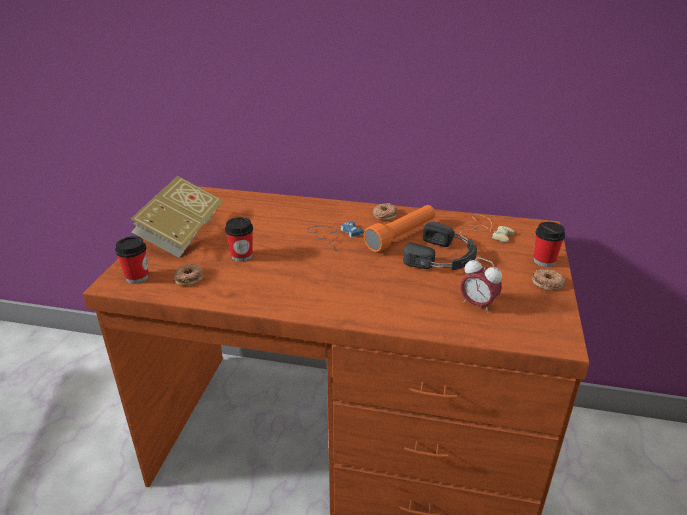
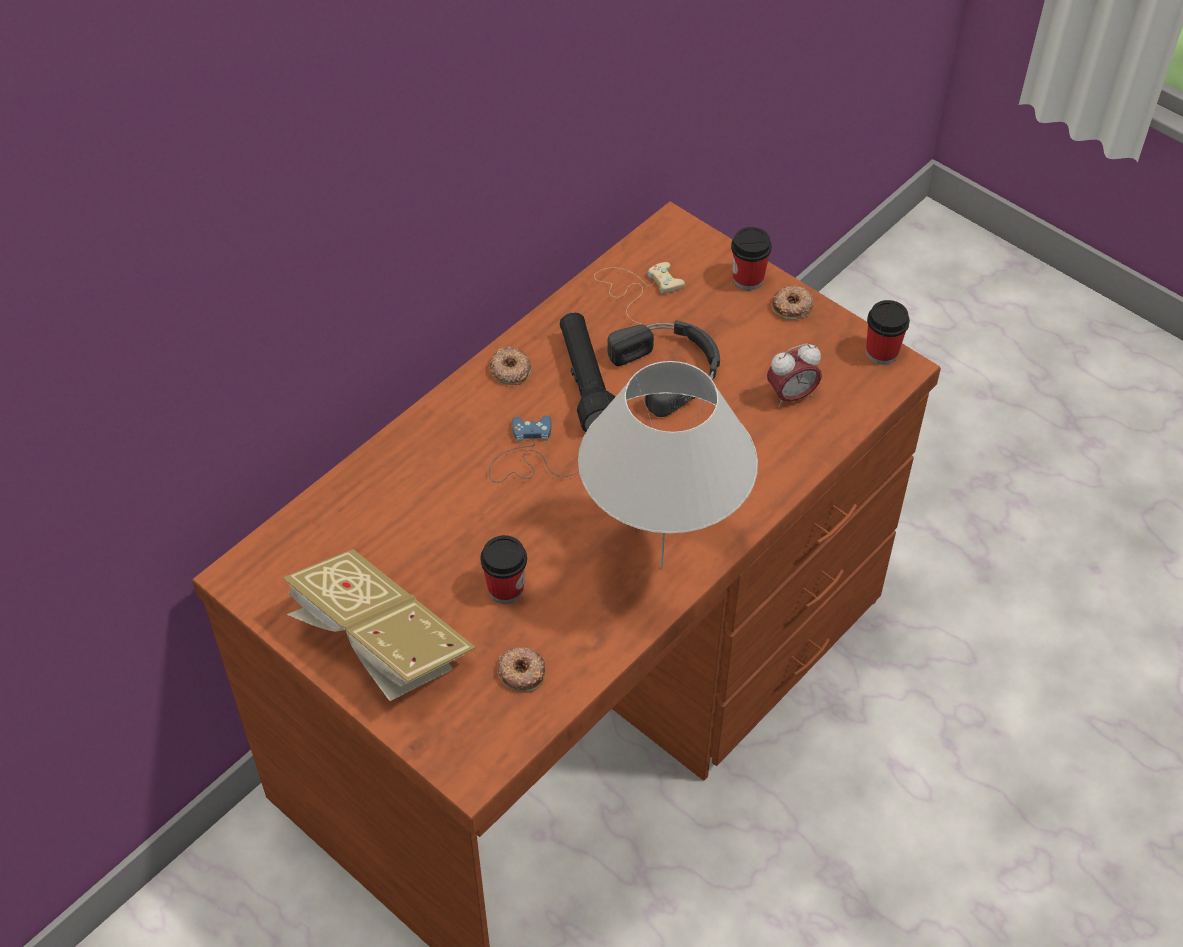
camera: 60 degrees left, 20 degrees up
cup [115,236,149,284] -> cup moved to [866,300,910,365]
orange flashlight [364,205,435,253] -> black flashlight [560,312,615,432]
none -> white table lamp [578,361,758,569]

